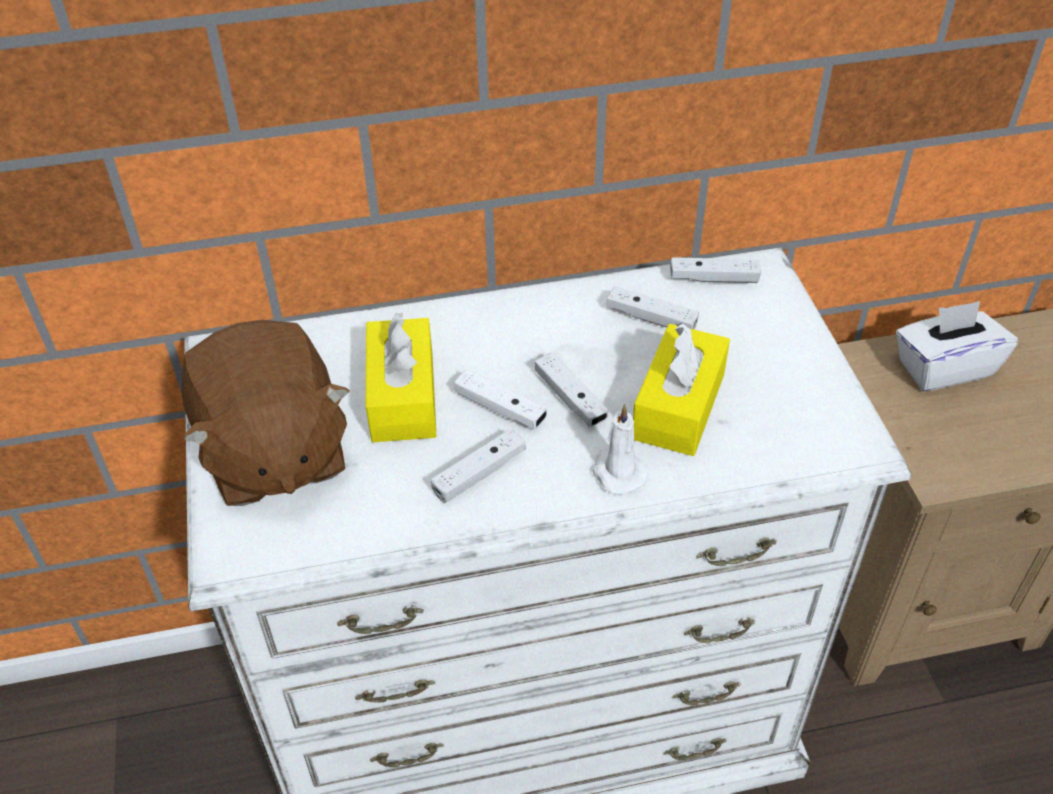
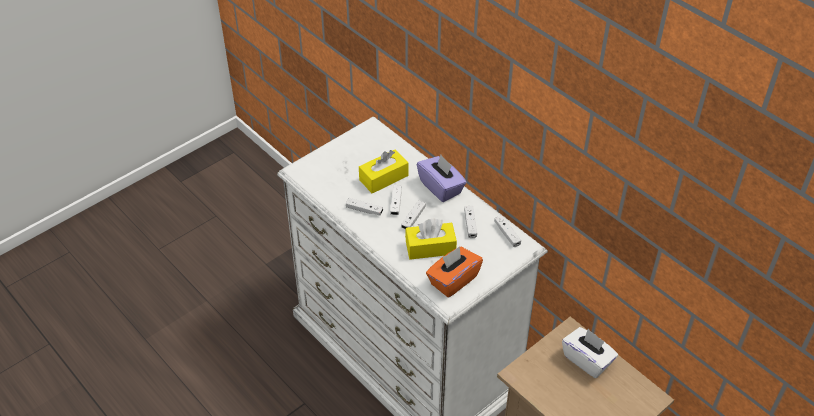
camera: 60 degrees right, 0 degrees up
brown plush toy [182,320,350,506] -> none
white candle [592,404,649,495] -> none
none -> purple tissue box [417,155,467,202]
none -> orange tissue box [426,246,483,298]

